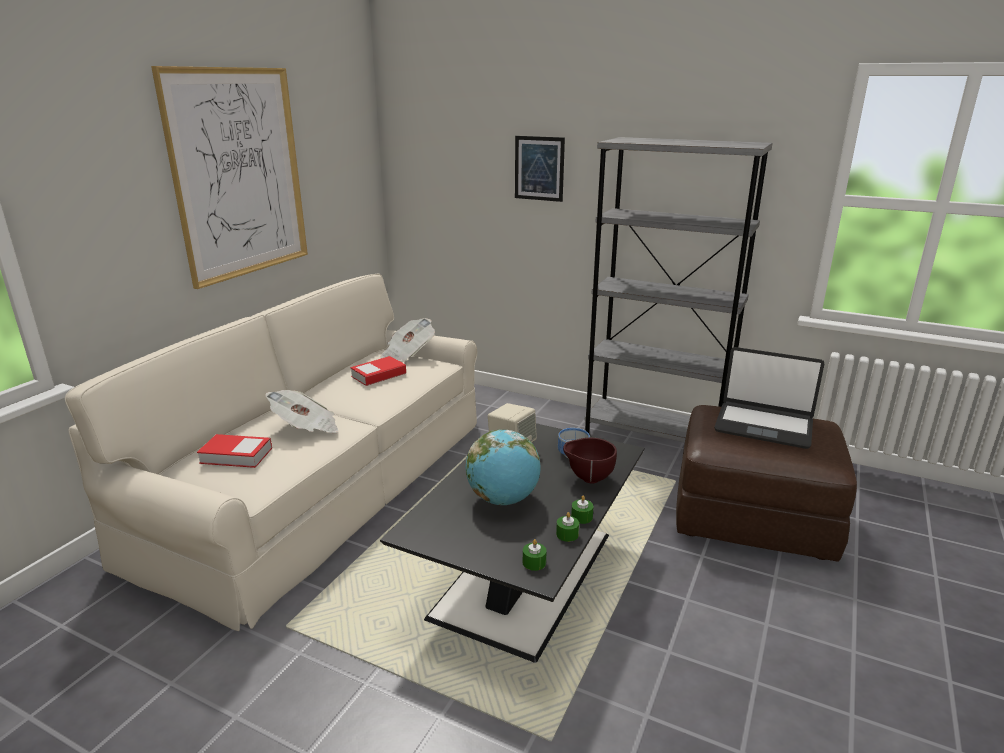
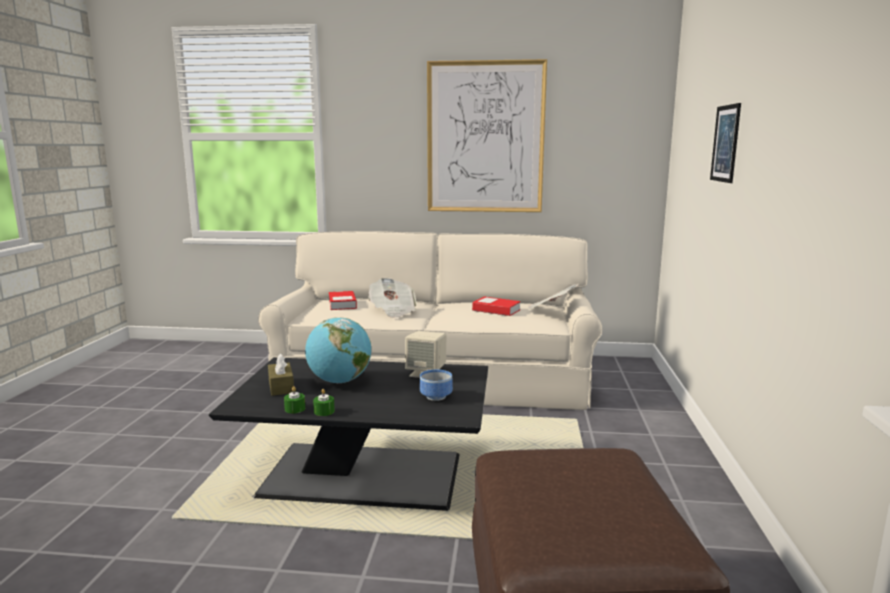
camera: 70 degrees right, 10 degrees down
green candle [523,539,547,571] -> none
brown bowl [563,438,617,484] -> none
grey bookcase [584,137,773,443] -> none
laptop [714,347,824,449] -> none
none -> brown tissue box [268,354,294,396]

